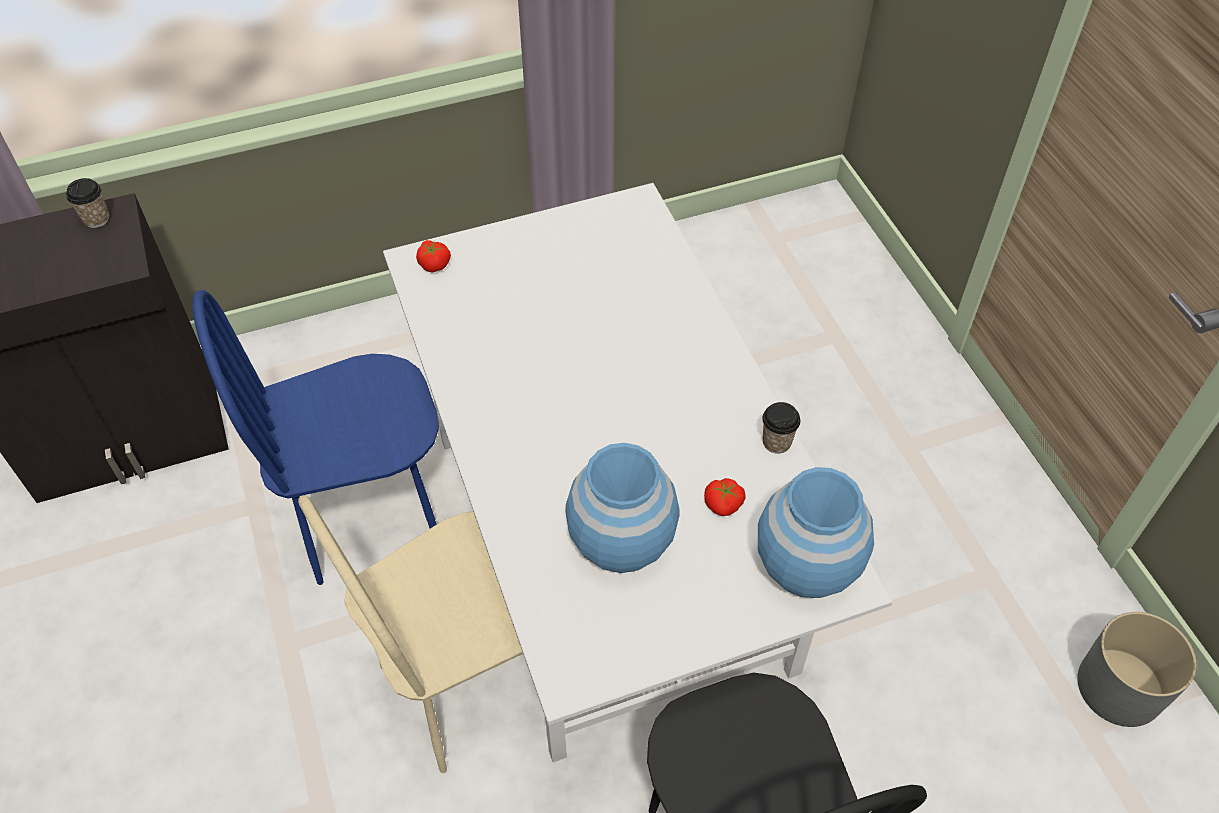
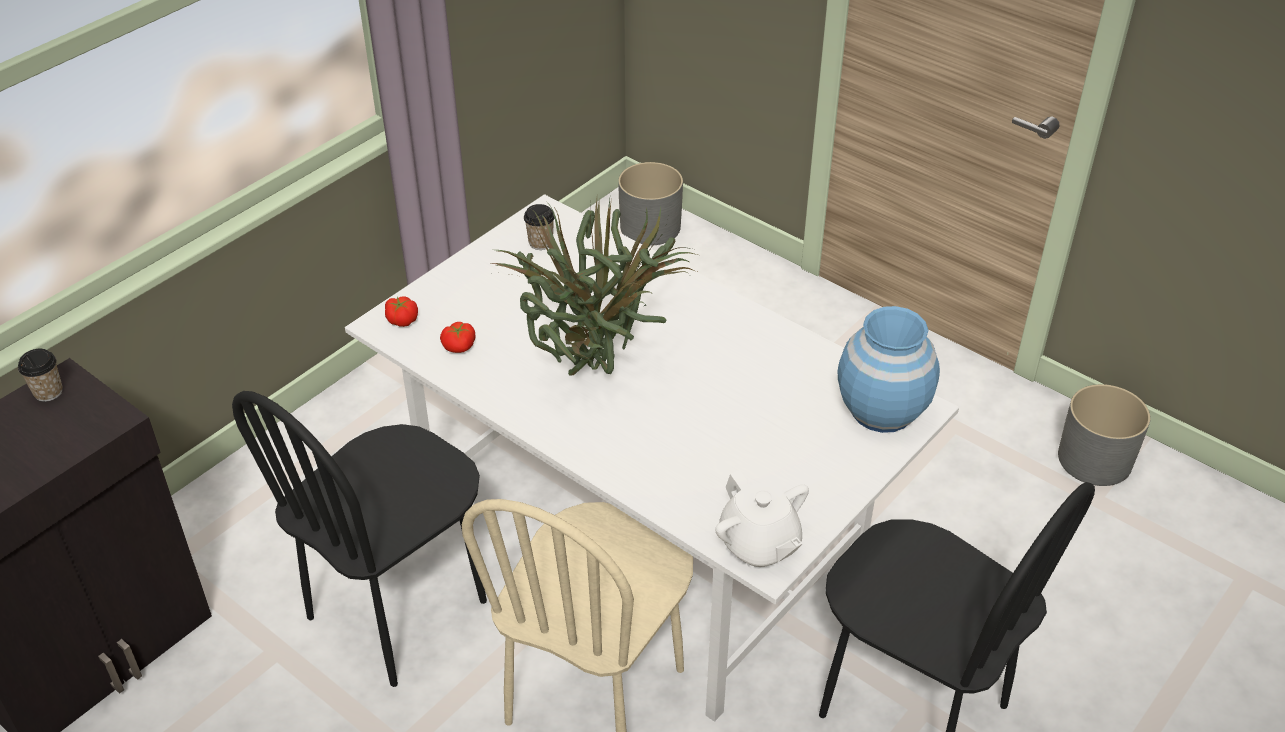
camera: 30 degrees left, 10 degrees down
blue chair [192,290,439,585] -> black chair [232,391,487,687]
blue vase [566,443,679,573] -> none
tomato [704,478,746,516] -> tomato moved to [440,322,475,353]
cup [762,402,800,454] -> cup moved to [524,204,555,250]
none -> potted plant [491,198,698,376]
none -> grey planter [618,162,683,246]
none -> white teapot [715,470,809,570]

